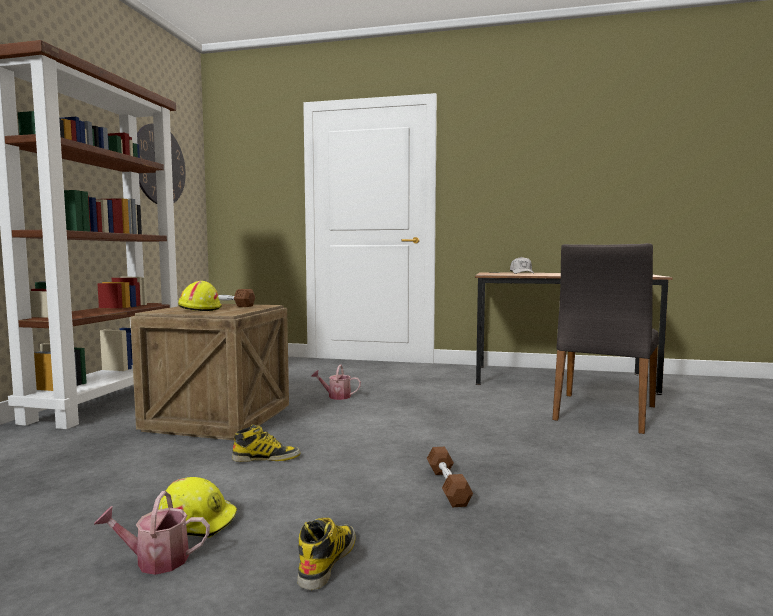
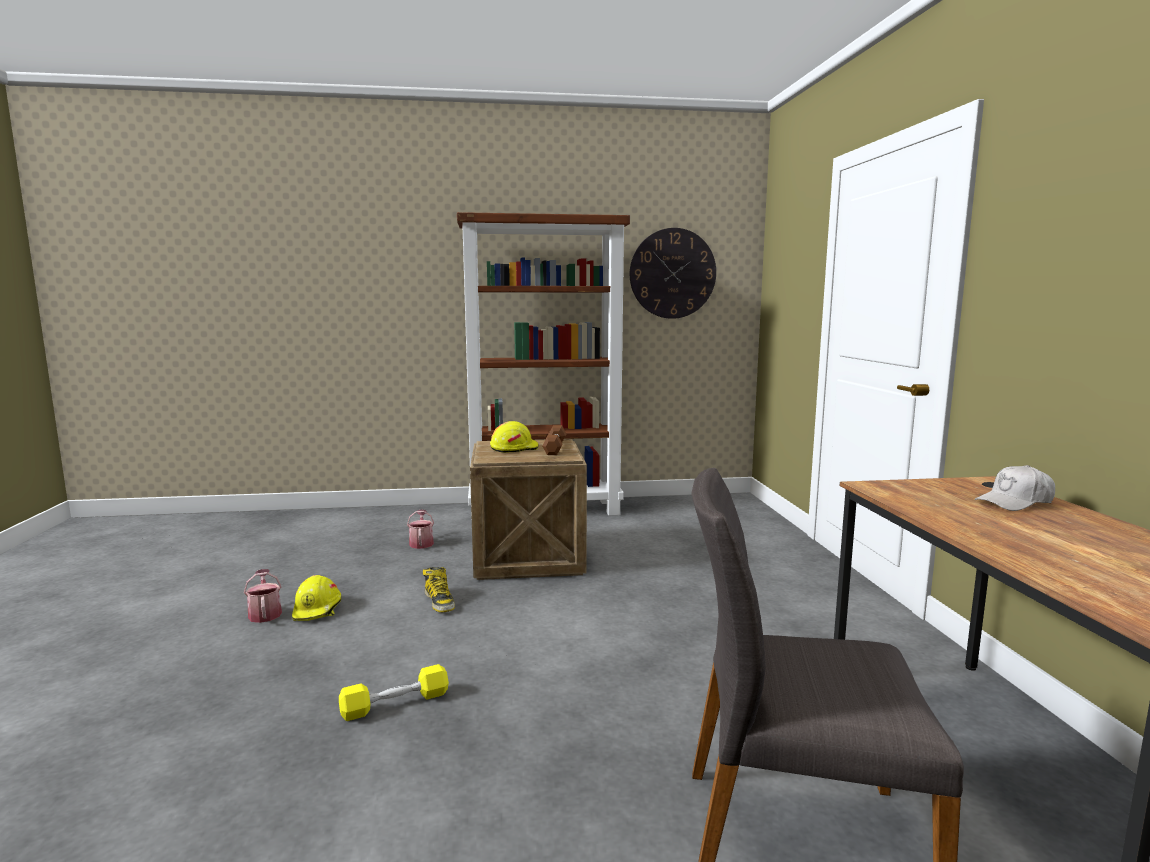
camera: 70 degrees right, 5 degrees up
boot [297,518,356,590] -> none
watering can [311,365,361,400] -> watering can moved to [407,509,434,549]
brown dumbbell [427,447,473,507] -> yellow dumbbell [339,664,449,721]

